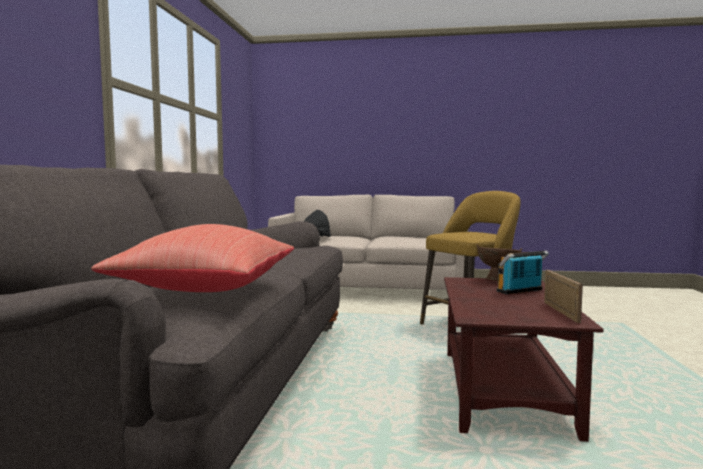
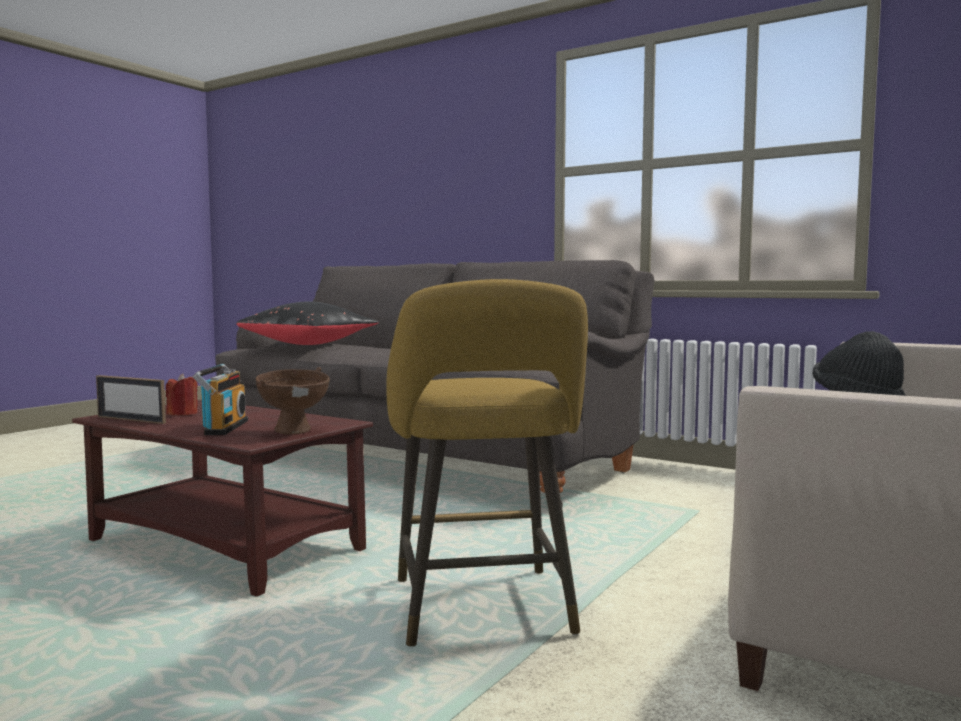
camera: 115 degrees right, 0 degrees up
red pillow [91,224,294,292] -> black pillow [236,301,379,345]
none -> red candle [166,373,198,416]

